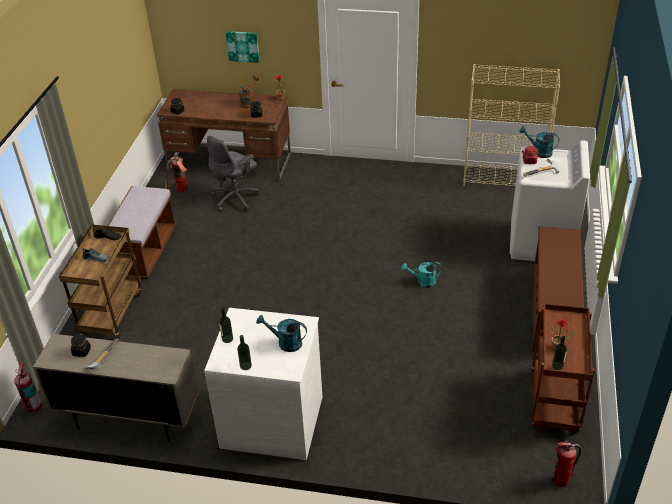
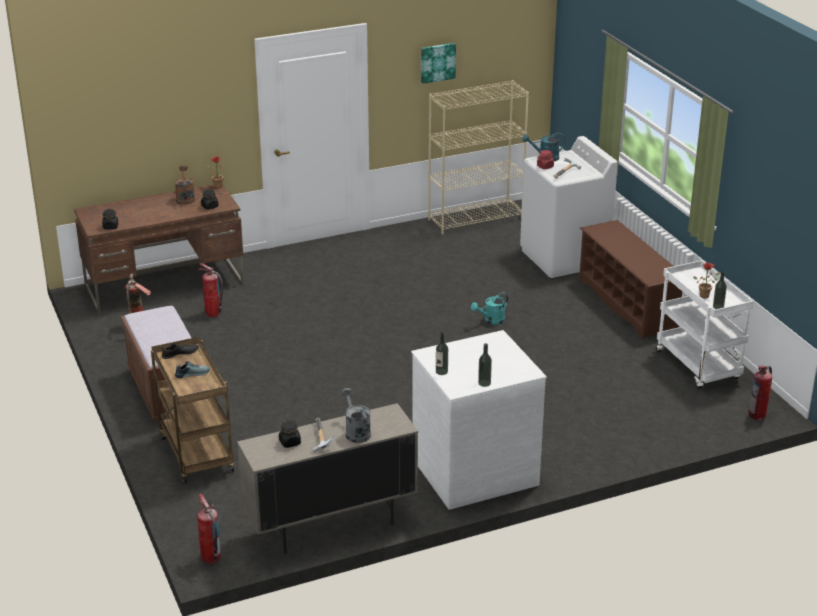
camera: 35 degrees left, 10 degrees down
grey office chair [207,136,260,211] -> fire extinguisher [197,263,223,317]
picture [226,31,260,63] -> picture moved to [421,43,456,84]
turquoise watering can [256,315,307,352] -> none
brown cart [531,303,595,432] -> white cart [656,260,754,389]
none -> grey watering can [341,388,371,443]

